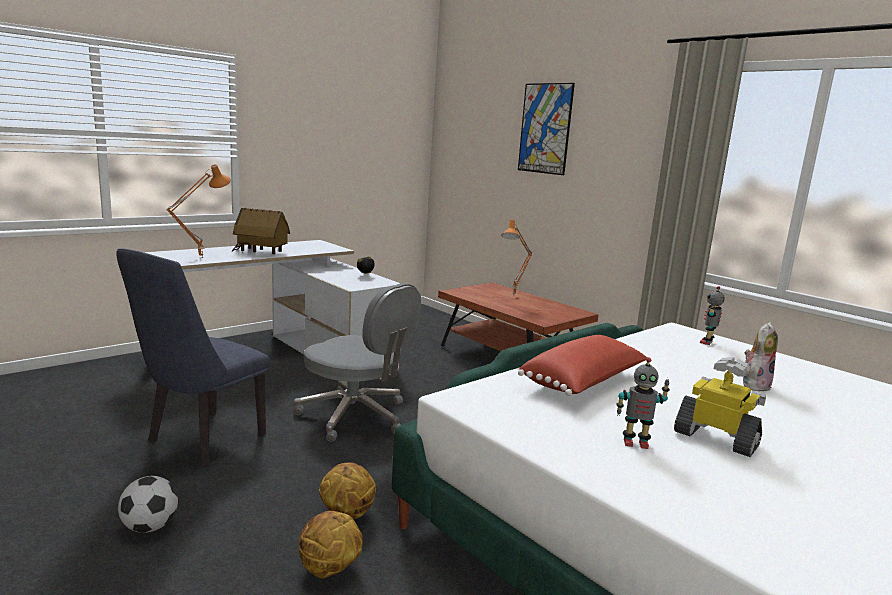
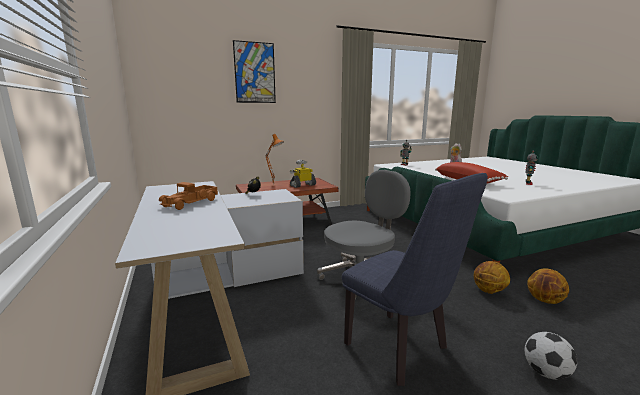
camera: 70 degrees left, 0 degrees up
orange table lamp [166,164,231,258] -> none
toy house [231,208,290,254] -> toy truck [159,182,218,210]
toy robot [674,357,766,457] -> toy robot moved to [290,160,316,188]

